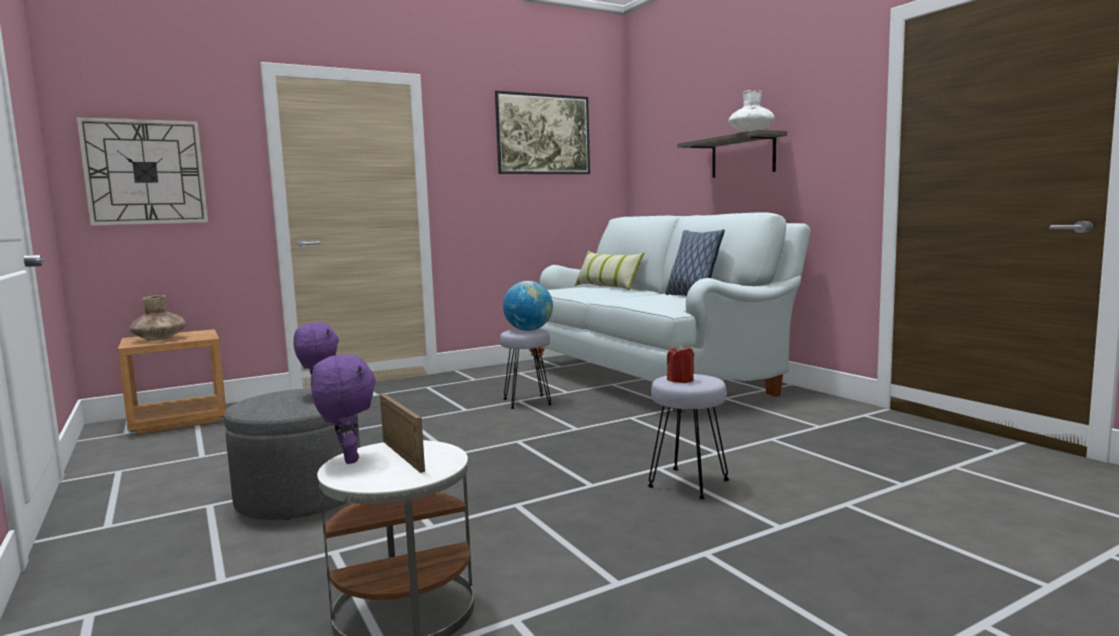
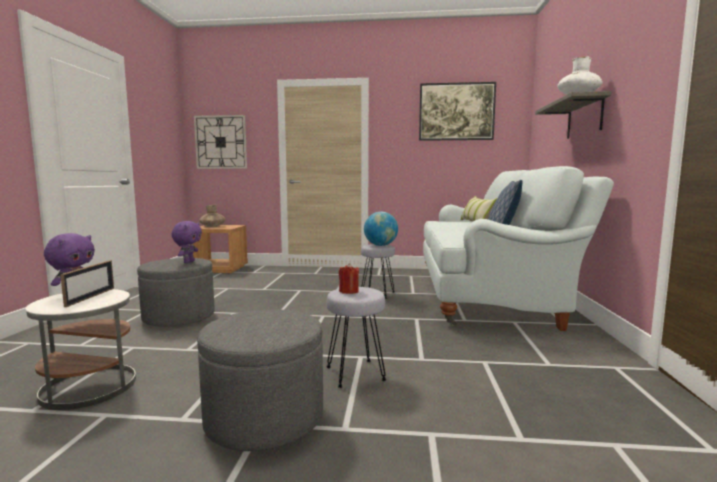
camera: 35 degrees right, 0 degrees up
none -> grey ottoman [197,309,323,451]

